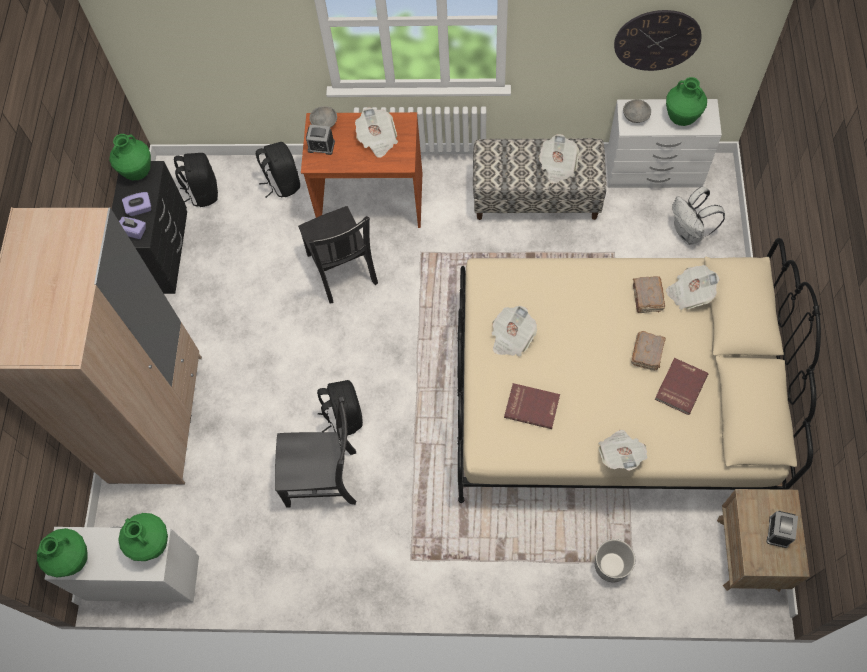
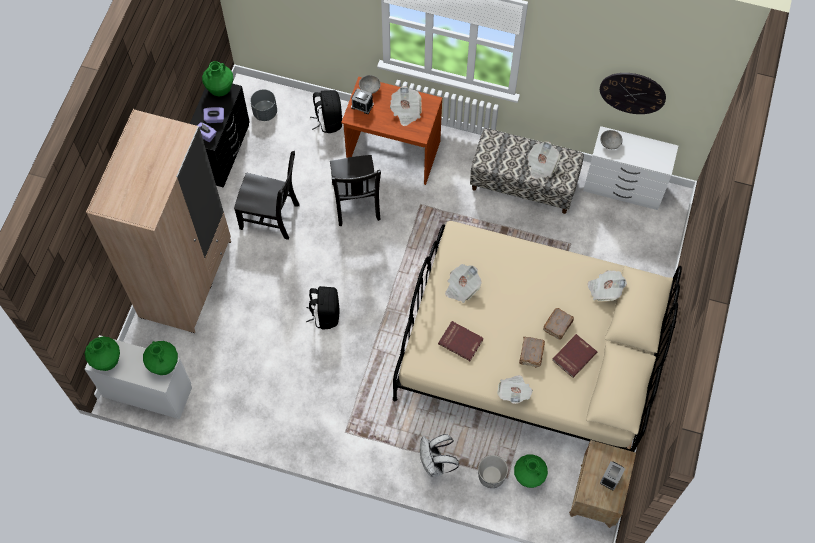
camera: 10 degrees right, 0 degrees up
black backpack [174,153,218,207] -> grey planter [250,89,277,121]
black chair [275,397,356,508] -> black chair moved to [234,151,299,240]
brown book [633,276,665,313] -> brown book moved to [519,337,545,368]
green vase [666,77,707,126] -> green vase moved to [514,454,548,488]
white backpack [672,187,725,245] -> white backpack moved to [420,434,459,477]

